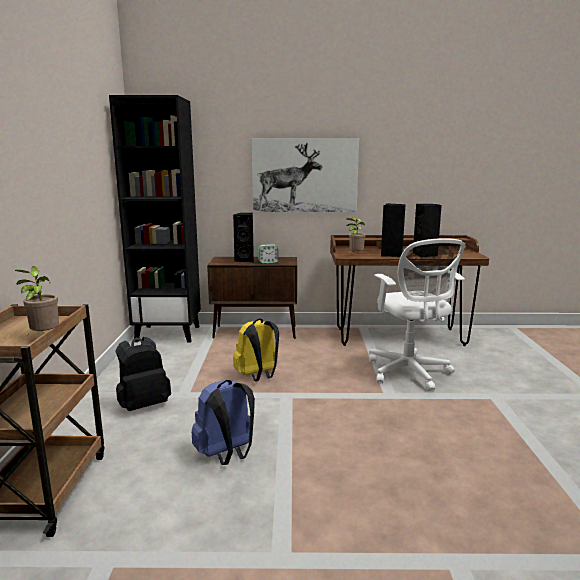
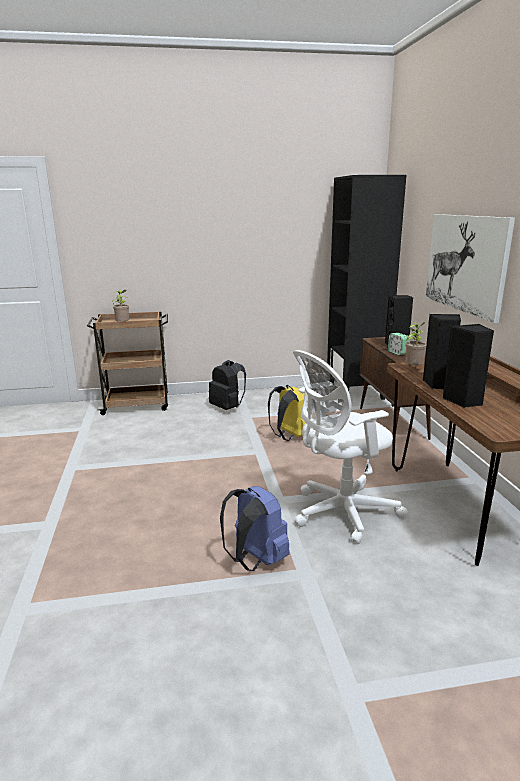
camera: 80 degrees right, 5 degrees up
blue backpack [192,380,255,465] -> blue backpack moved to [220,486,290,571]

